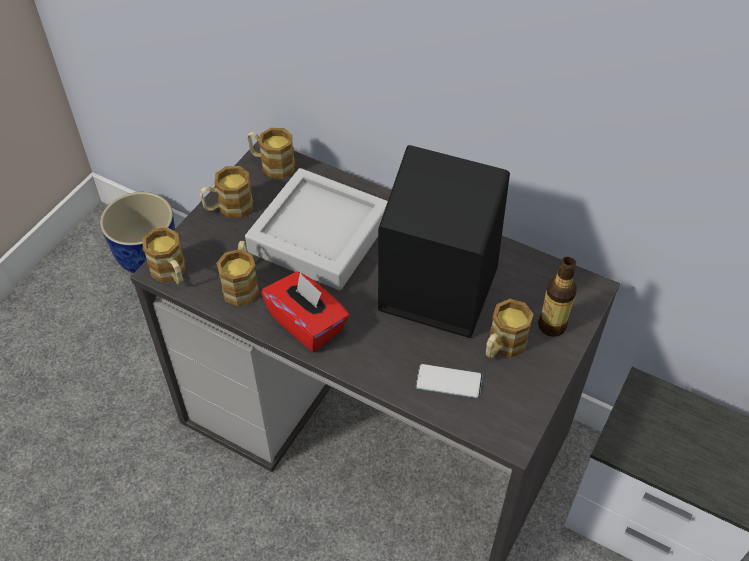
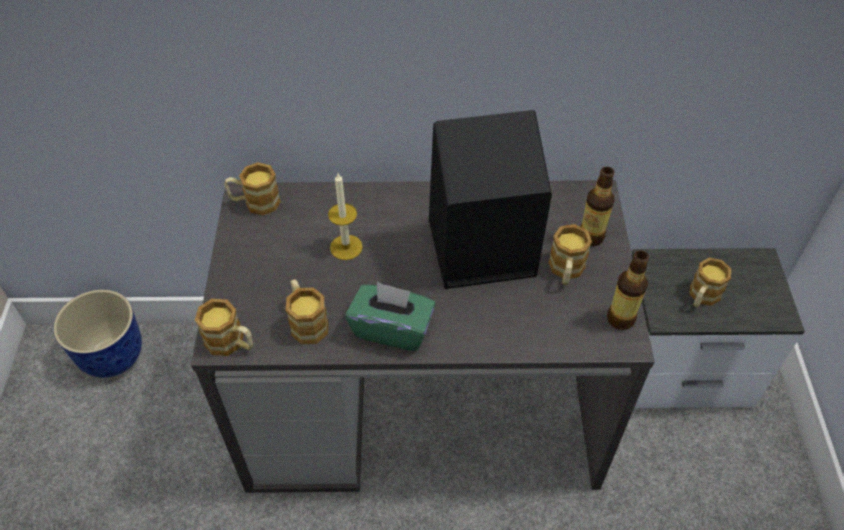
camera: 30 degrees left, 0 degrees up
mug [200,166,253,218] -> mug moved to [690,258,731,307]
grey tray [245,168,388,290] -> candle [328,173,363,260]
red tissue box [261,272,349,352] -> green tissue box [346,282,436,351]
phone [416,364,483,398] -> none
none -> bottle [607,251,649,330]

